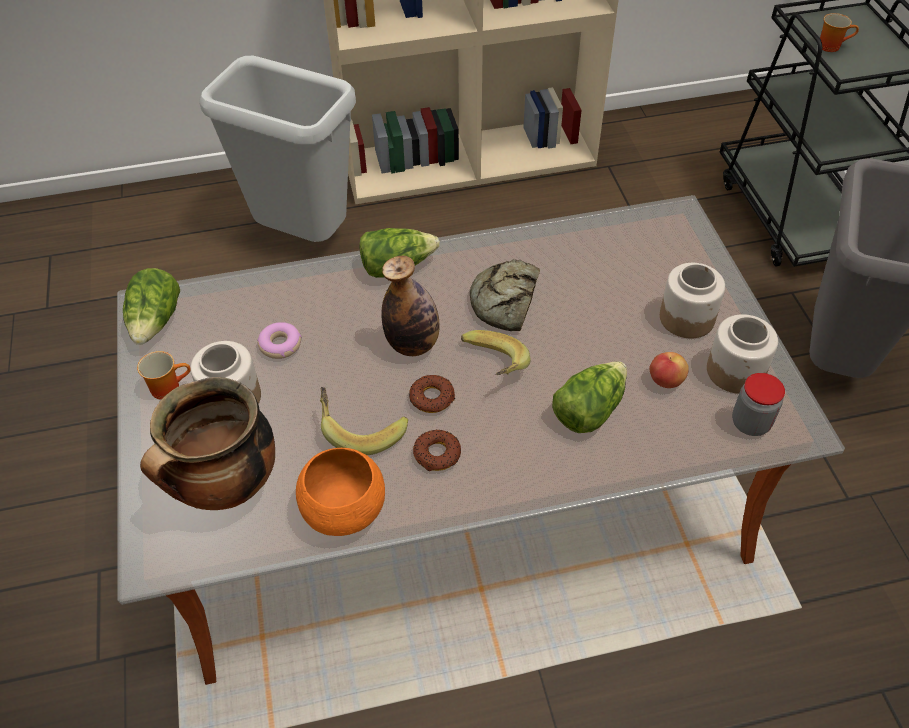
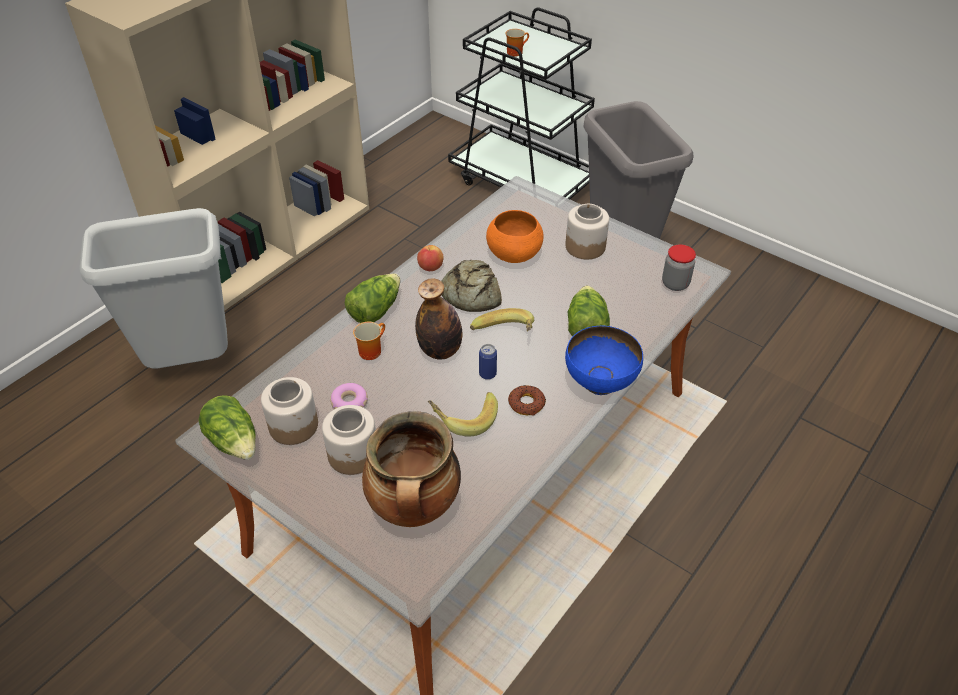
camera: 40 degrees left, 5 degrees down
mug [137,351,191,400] -> mug moved to [353,322,385,360]
orange bowl [296,448,385,536] -> orange bowl moved to [486,210,544,263]
donut [409,375,455,413] -> can [479,344,497,380]
apple [650,352,689,388] -> apple moved to [417,245,444,271]
jar [707,314,778,394] -> jar moved to [261,377,318,445]
none -> blue bowl [565,326,643,395]

